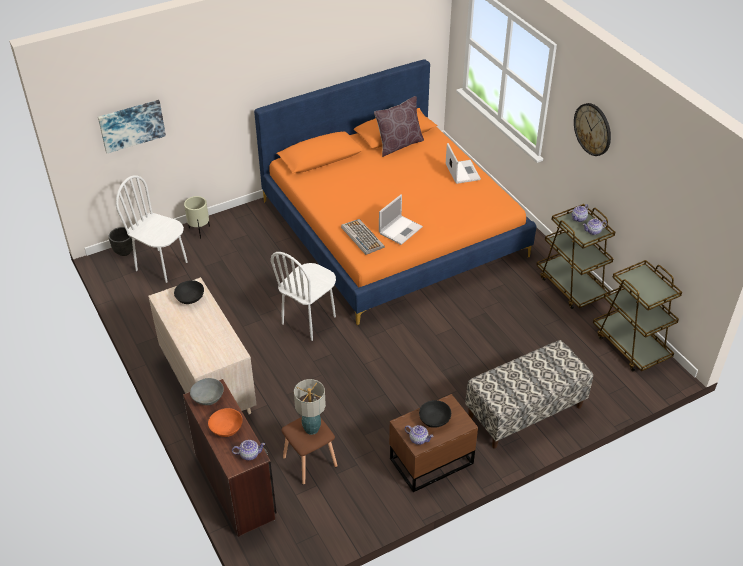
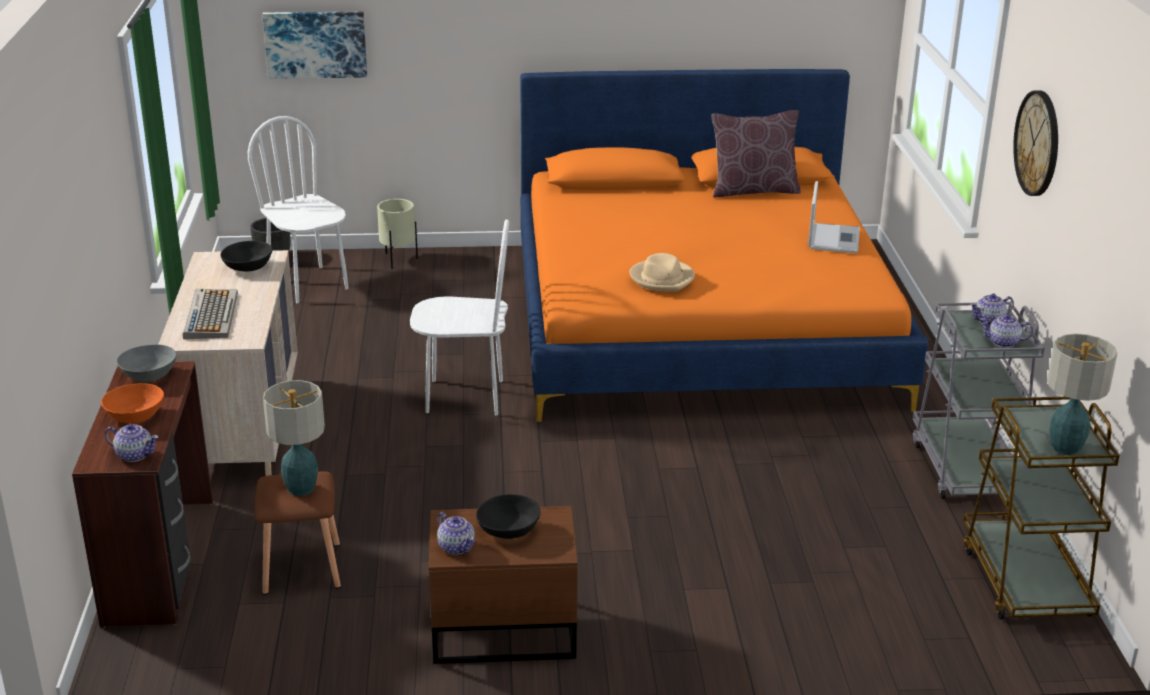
camera: 25 degrees right, 15 degrees down
white chair [271,252,336,341] -> white chair turned 150 degrees counterclockwise [410,219,510,416]
keyboard [341,219,385,255] -> keyboard moved to [183,289,238,339]
laptop [379,194,423,245] -> beige hat [629,253,695,291]
bench [465,340,593,449] -> none
brown cart [536,204,615,309] -> grey cart [913,302,1045,499]
none -> table lamp [1047,334,1117,455]

